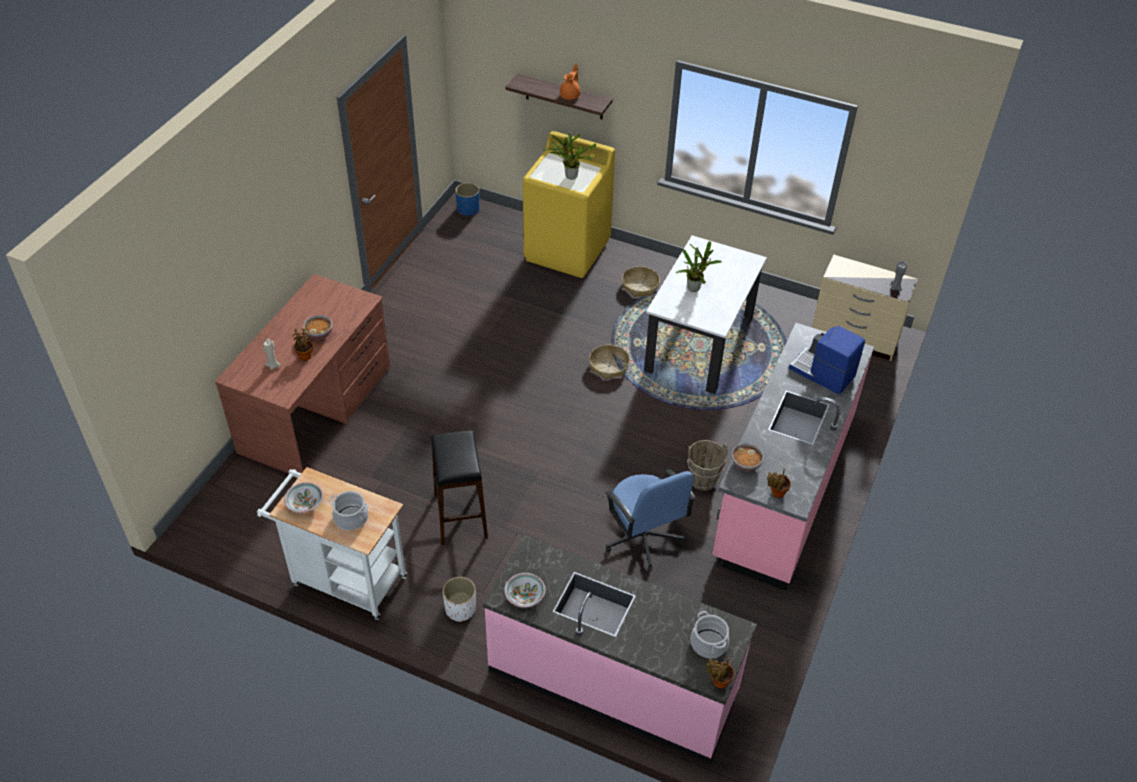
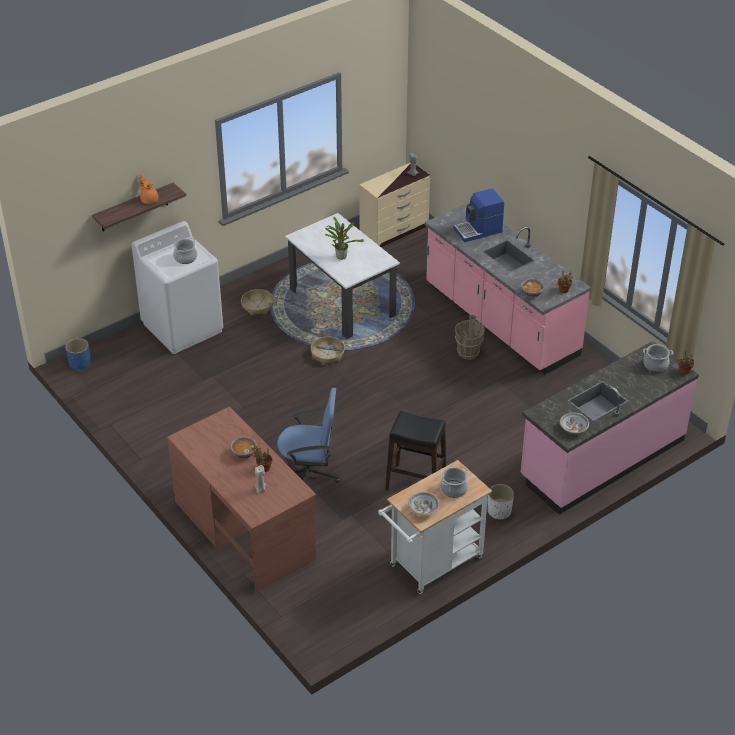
camera: 60 degrees left, 5 degrees down
yellow washing machine [523,131,615,278] -> white washing machine [131,221,223,354]
potted plant [543,133,596,180] -> cooking pot [173,237,197,264]
blue office chair [605,469,696,570] -> blue office chair moved to [277,388,340,485]

